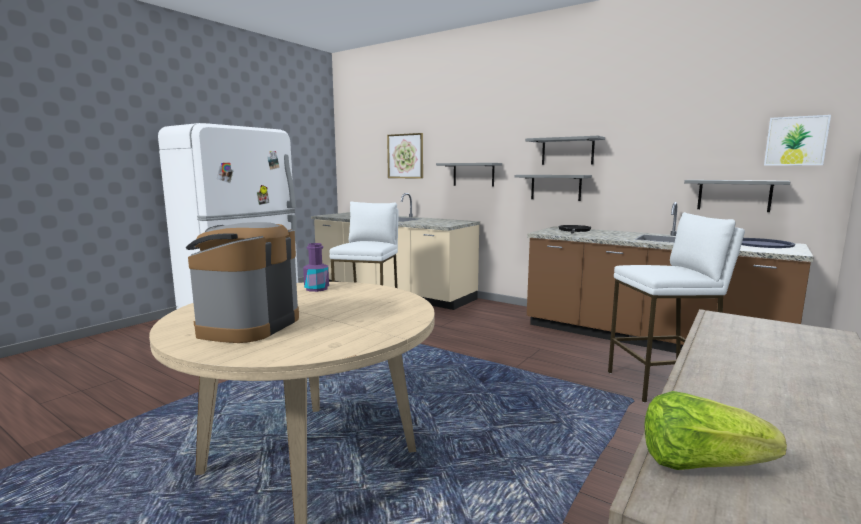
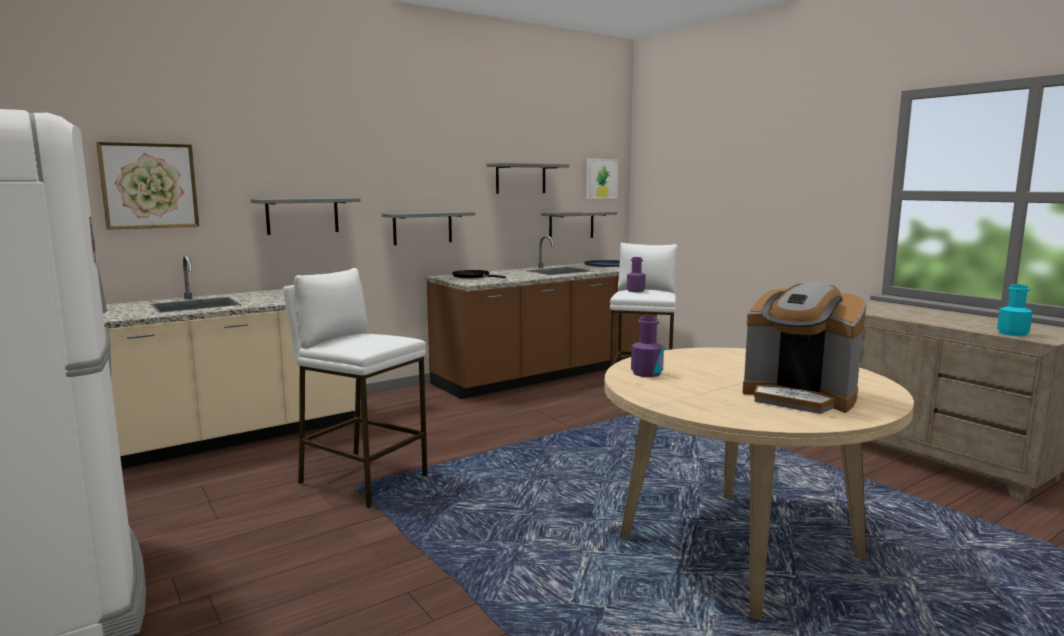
camera: 70 degrees left, 0 degrees up
grey shelf [525,136,605,165] -> grey shelf moved to [487,163,569,194]
lettuce [644,391,787,470] -> turquoise bottle [997,284,1033,336]
none -> purple bottle [627,257,646,292]

